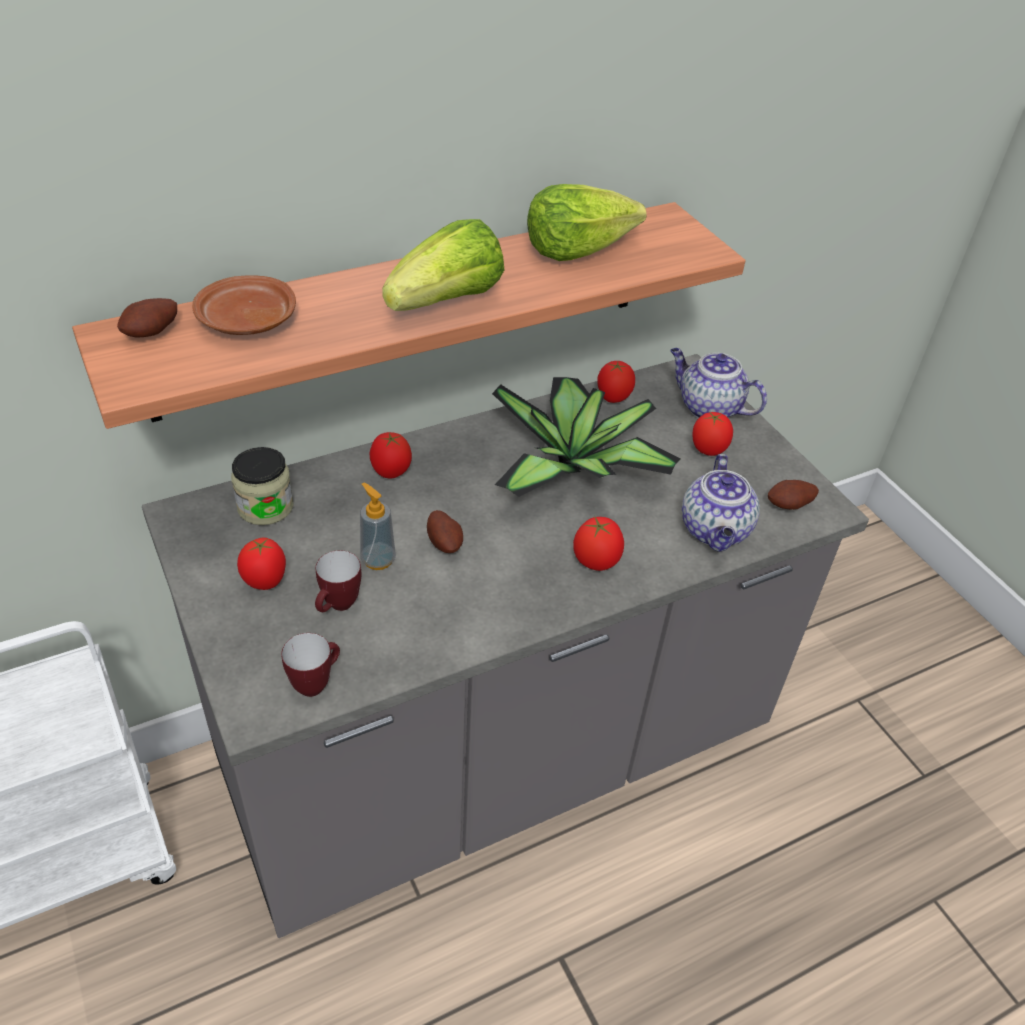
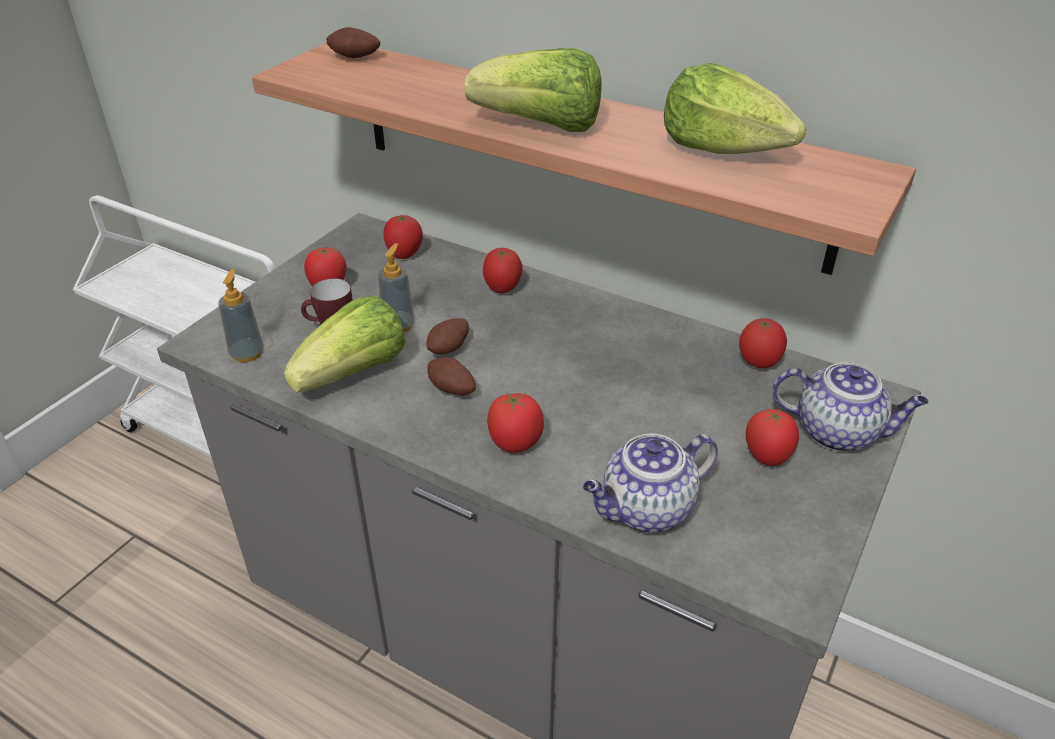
camera: 60 degrees right, 5 degrees down
brown plate [192,275,296,335] -> none
jar [231,447,294,525] -> tomato [383,215,423,259]
mug [281,633,340,697] -> soap dispenser [218,269,264,362]
potted plant [492,377,681,497] -> none
teapot [670,348,767,418] -> teapot turned 105 degrees clockwise [772,363,929,452]
potato [768,480,819,510] -> potato moved to [427,357,476,396]
none -> lettuce [284,296,405,393]

